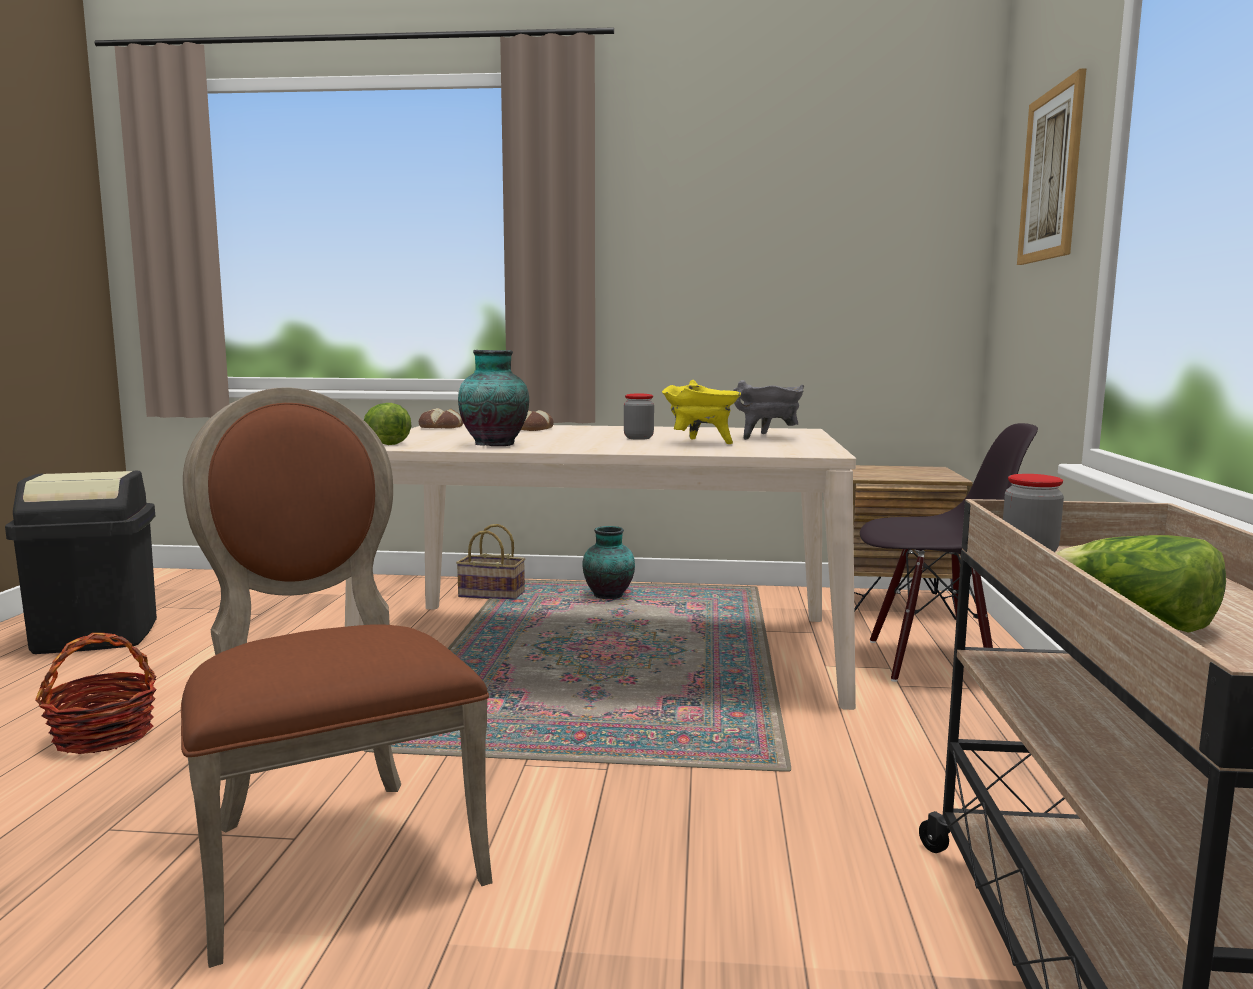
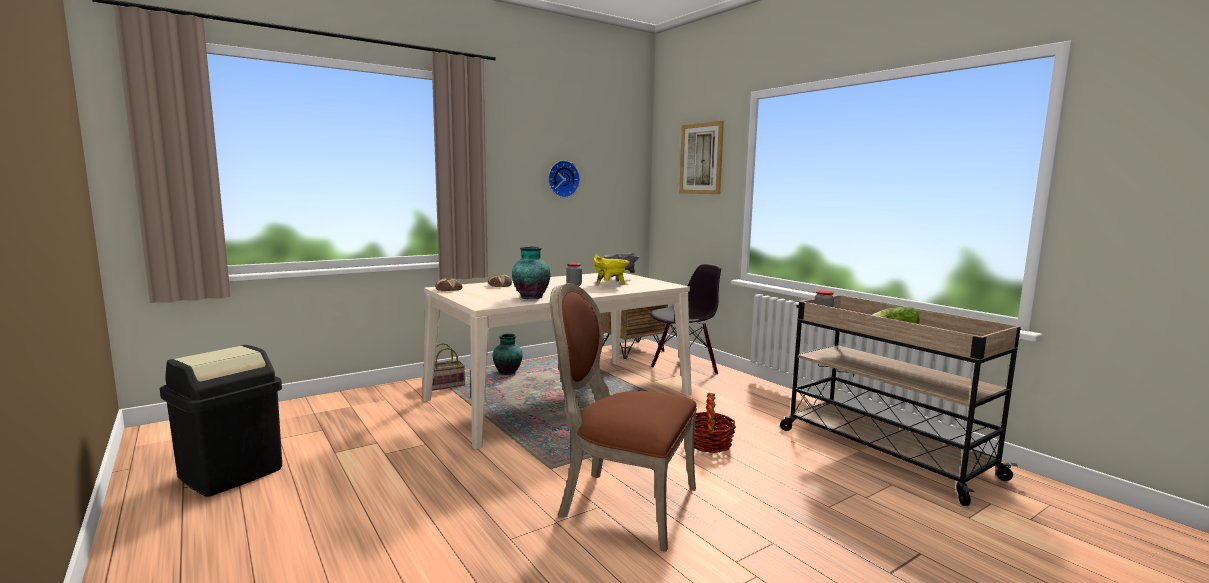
camera: 40 degrees left, 0 degrees up
basket [35,633,157,754] -> basket moved to [694,393,736,453]
lettuce [364,403,411,445] -> none
none -> wall clock [548,160,580,198]

